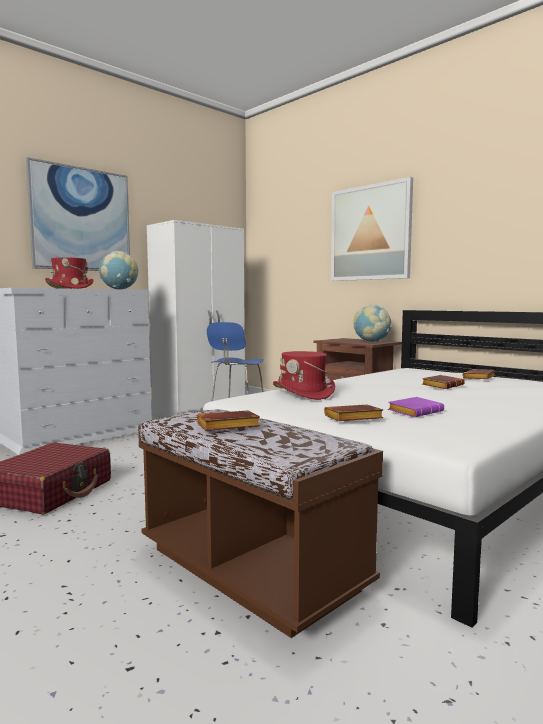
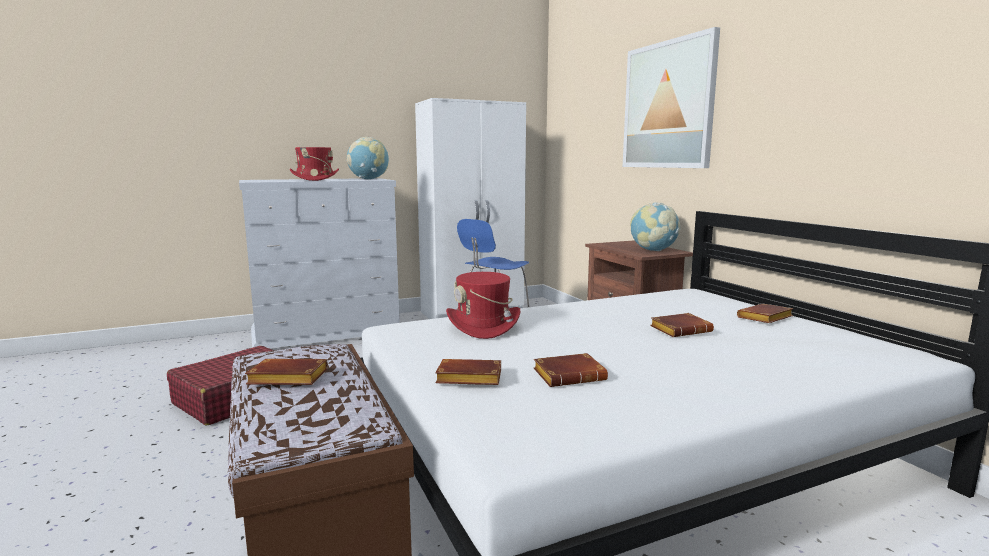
camera: 20 degrees right, 5 degrees up
picture [26,157,130,271] -> none
purple book [388,397,444,417] -> brown book [534,353,608,387]

